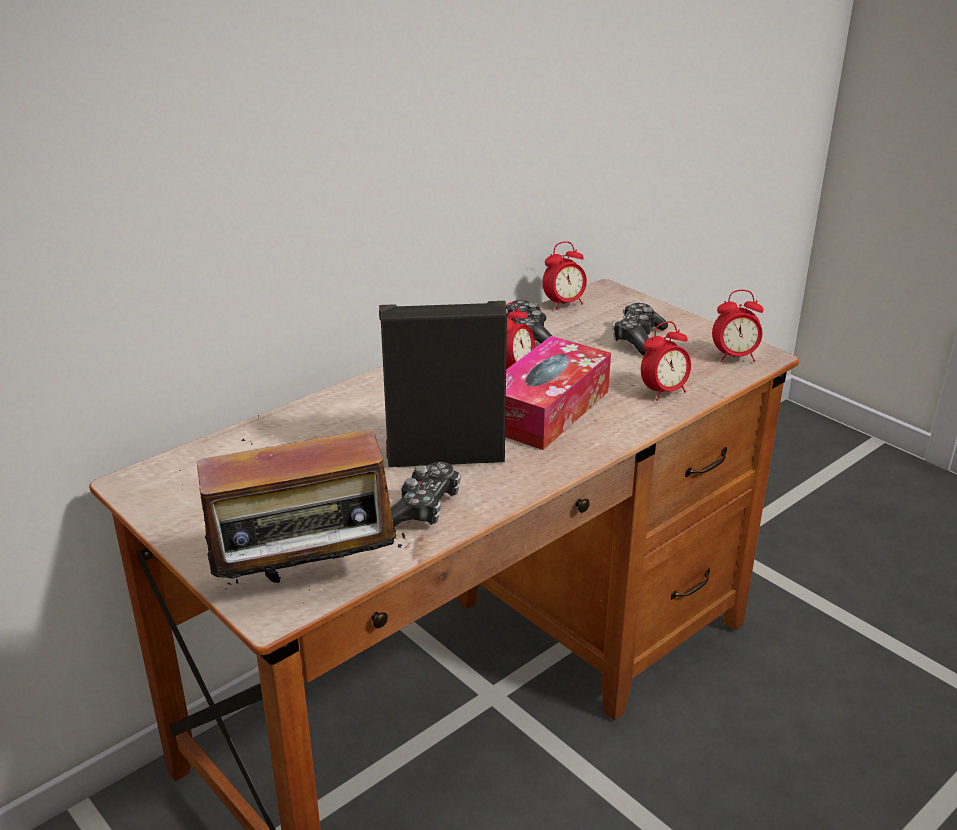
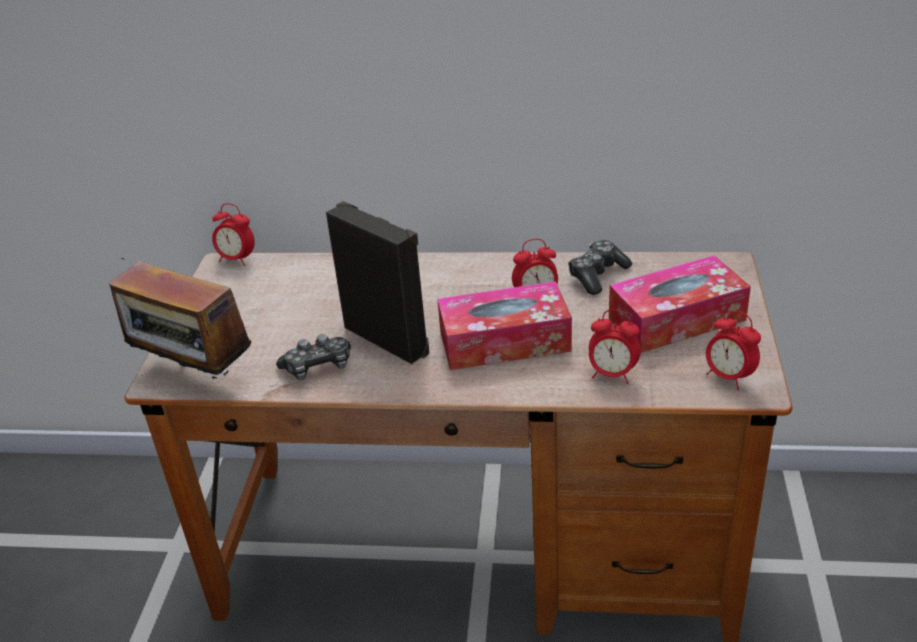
camera: 50 degrees right, 5 degrees up
alarm clock [543,241,587,310] -> alarm clock moved to [212,203,255,266]
game controller [613,303,668,355] -> tissue box [609,255,751,353]

